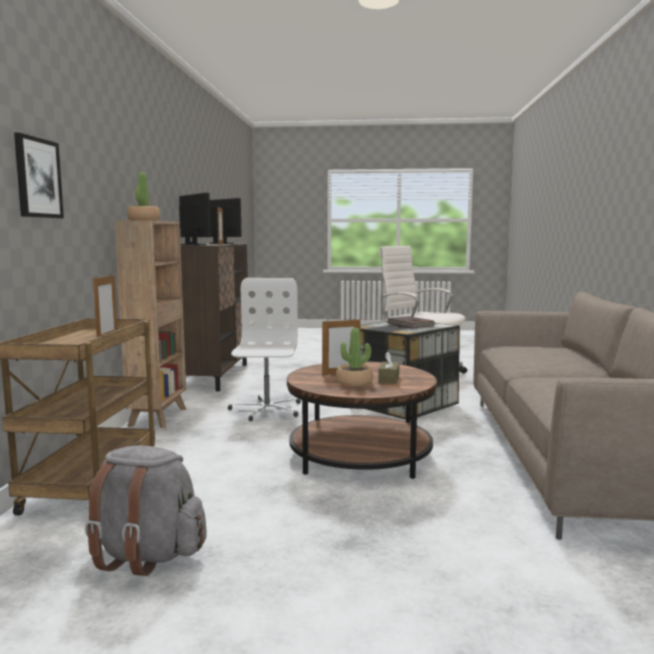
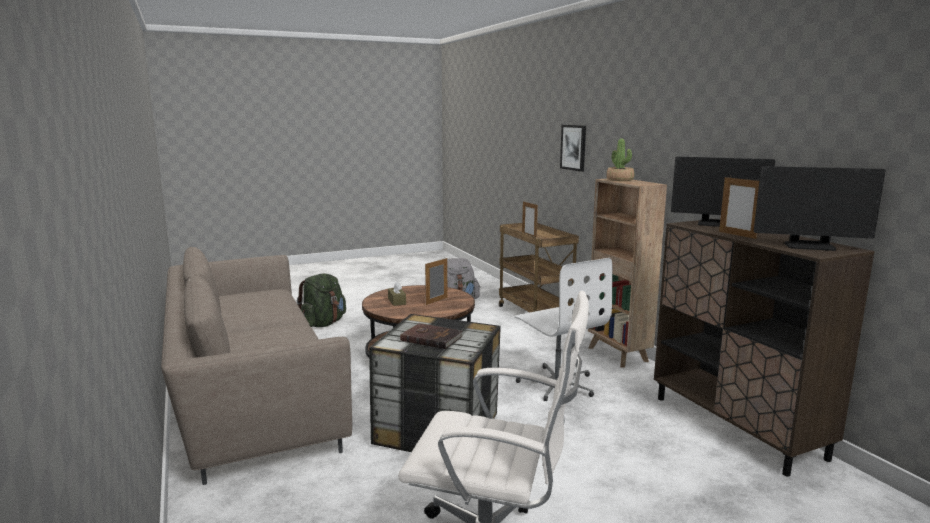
camera: 150 degrees right, 5 degrees up
potted plant [336,328,373,387] -> none
none -> green backpack [297,274,346,327]

